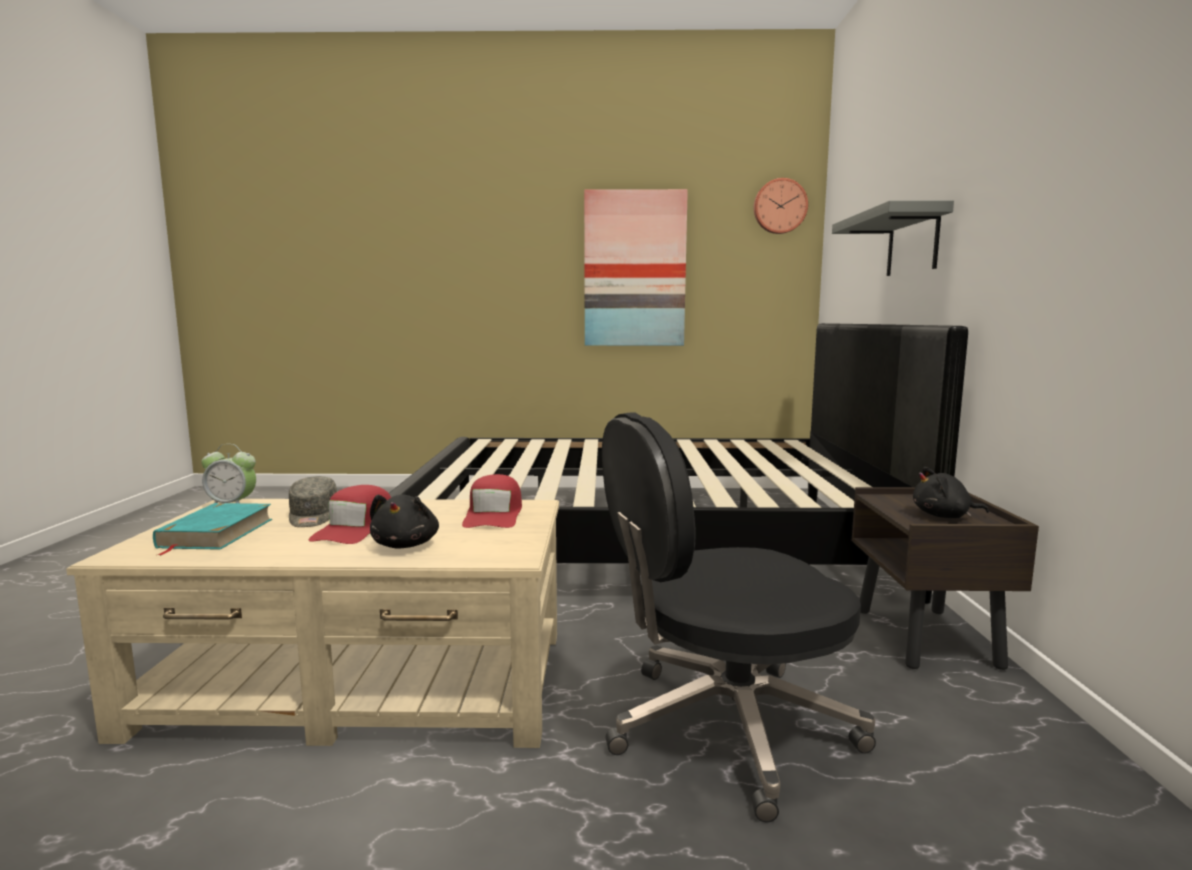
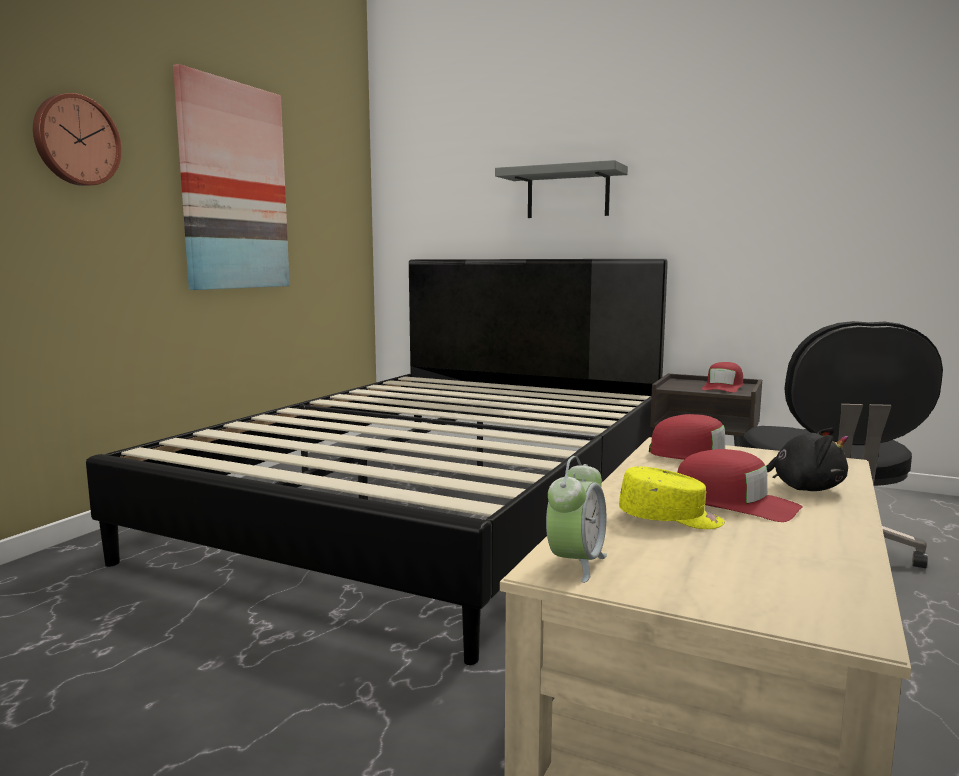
camera: 65 degrees left, 0 degrees up
turquoise book [153,503,272,556] -> none
grey cap [289,476,337,527] -> yellow cap [619,466,725,529]
wall clock [754,178,808,234] -> wall clock moved to [33,93,122,186]
black plush toy [913,467,989,518] -> red cap [702,362,743,393]

